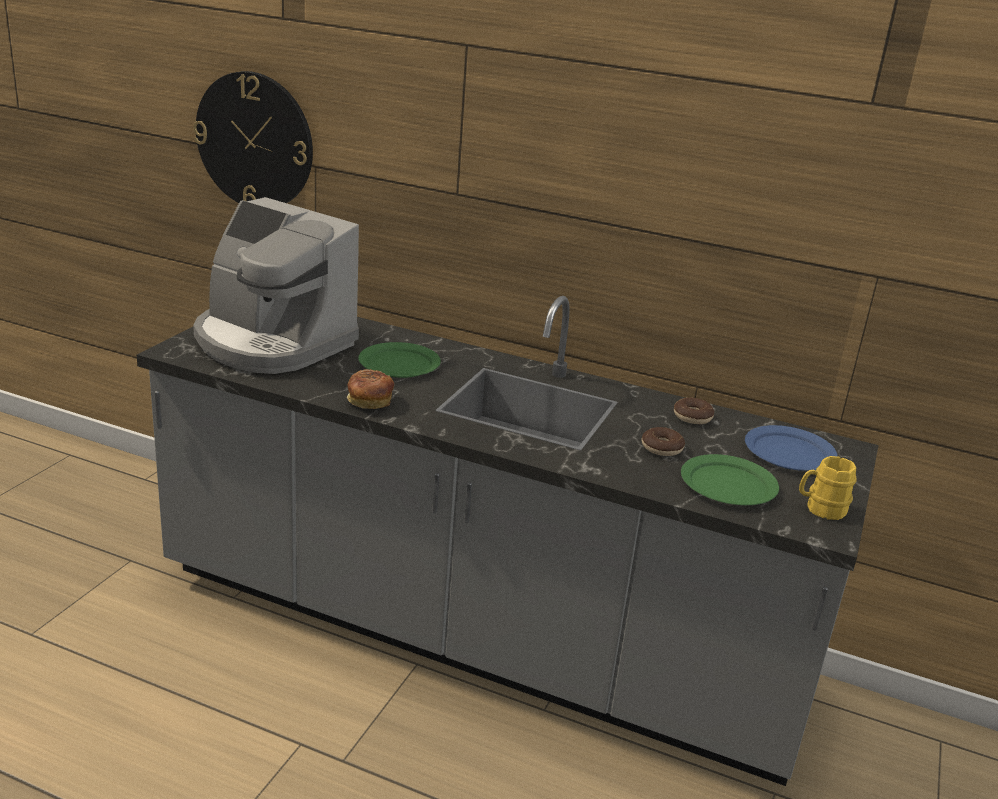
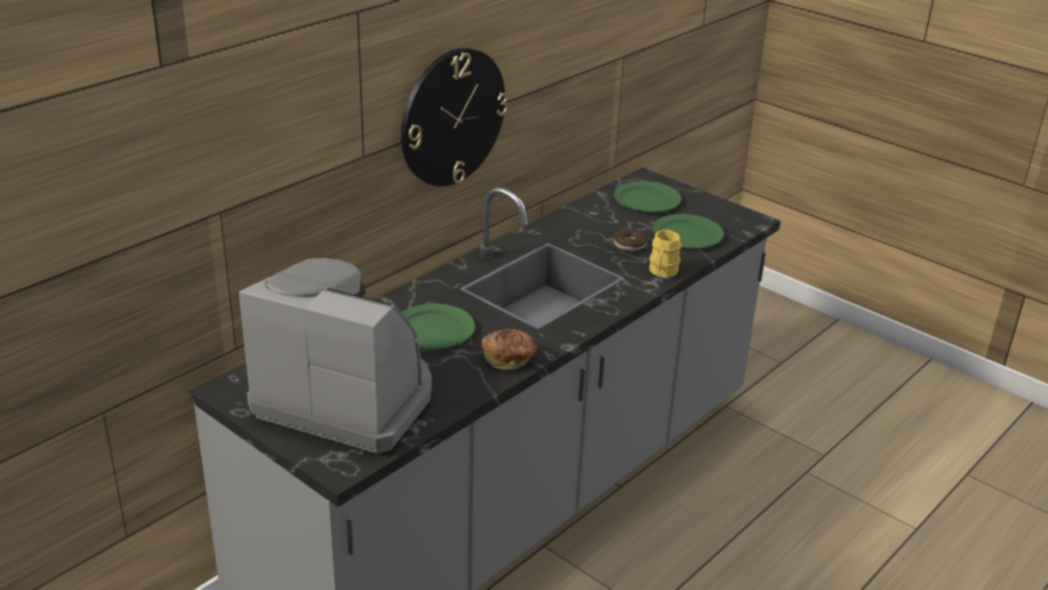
camera: 70 degrees left, 5 degrees up
wall clock [193,71,313,203] -> wall clock moved to [401,48,508,187]
coffee machine [193,197,359,374] -> coffee machine turned 120 degrees counterclockwise [239,258,432,453]
donut [674,398,714,424] -> none
blue plate [745,425,838,471] -> green plate [614,181,681,212]
yellow mug [799,456,857,520] -> yellow mug moved to [649,230,682,278]

